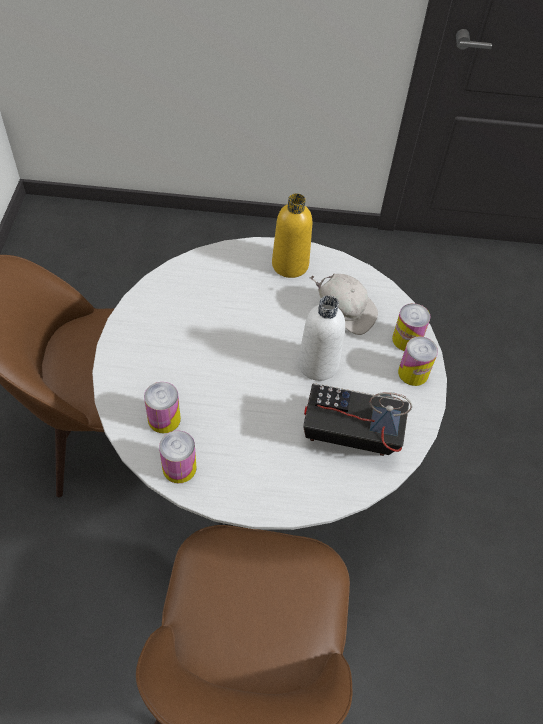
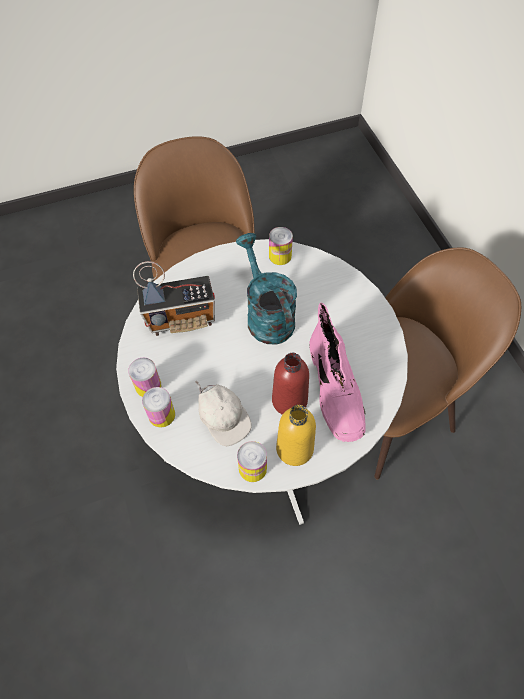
camera: 160 degrees right, 5 degrees up
can [144,382,181,433] -> can moved to [237,441,267,482]
white bottle [298,296,345,381] -> none
white cap [310,274,378,335] -> white cap turned 135 degrees counterclockwise [195,381,252,446]
none -> turquoise watering can [236,233,297,344]
none -> red bottle [272,353,309,415]
none -> pink boot [309,303,366,442]

